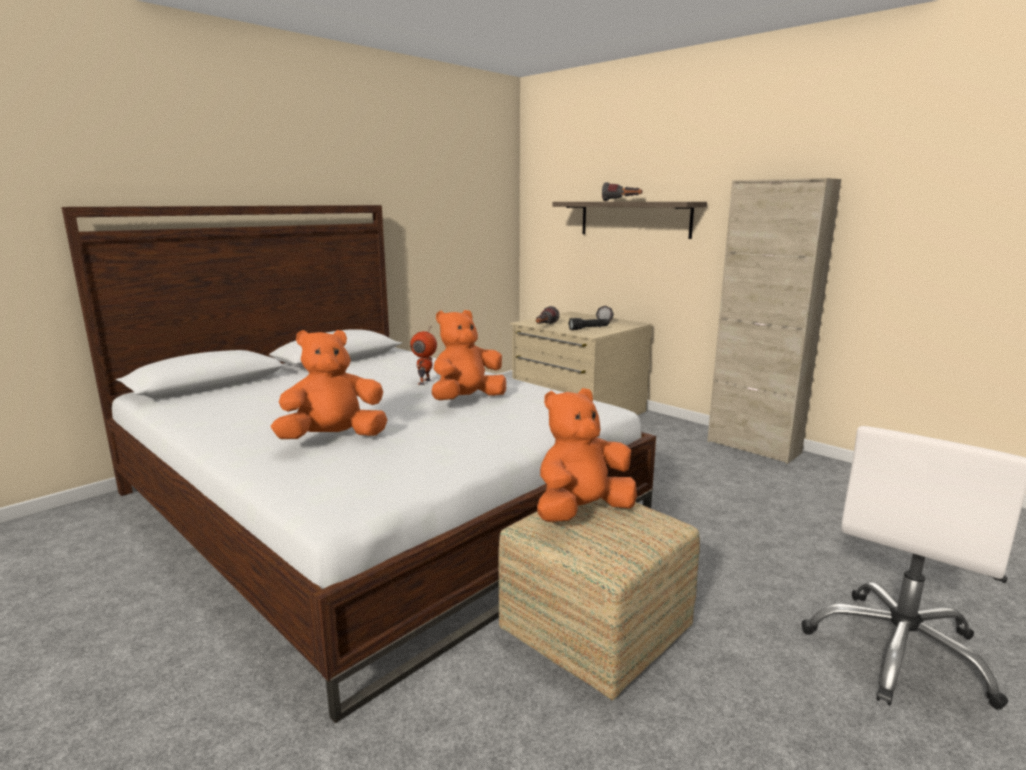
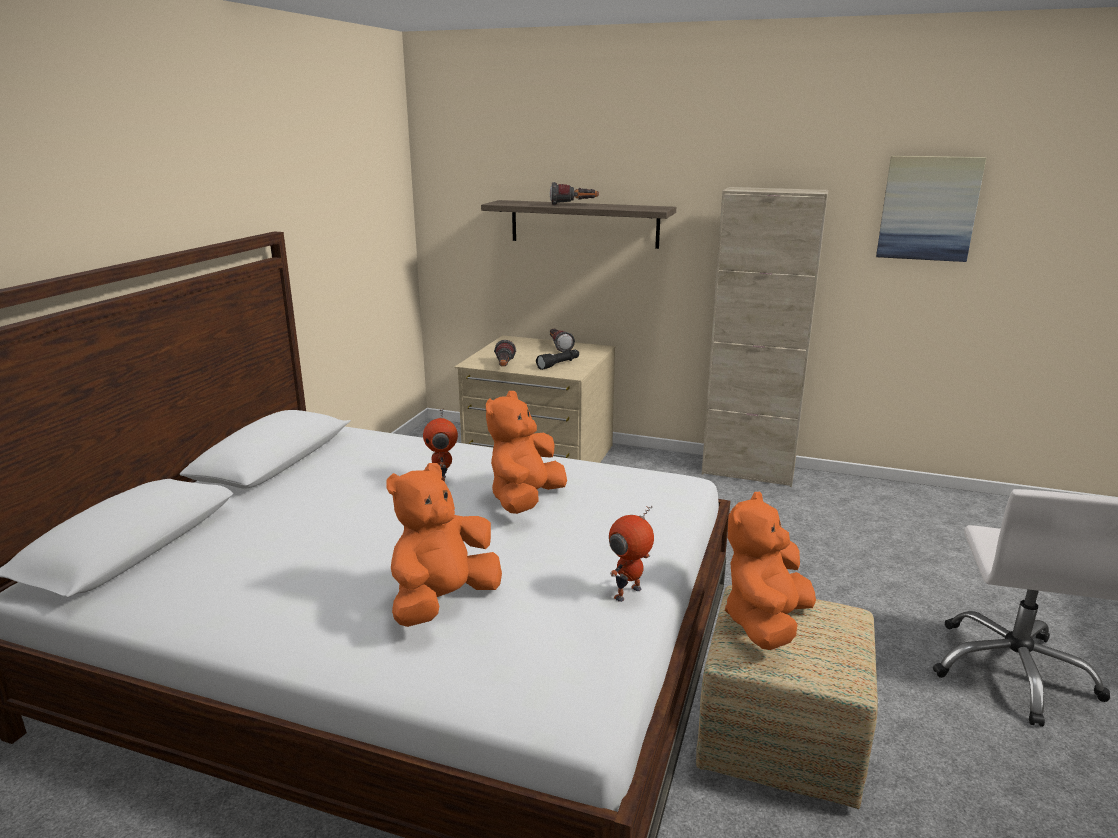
camera: 25 degrees left, 5 degrees up
none -> toy robot [609,505,654,602]
none -> picture [876,156,986,262]

